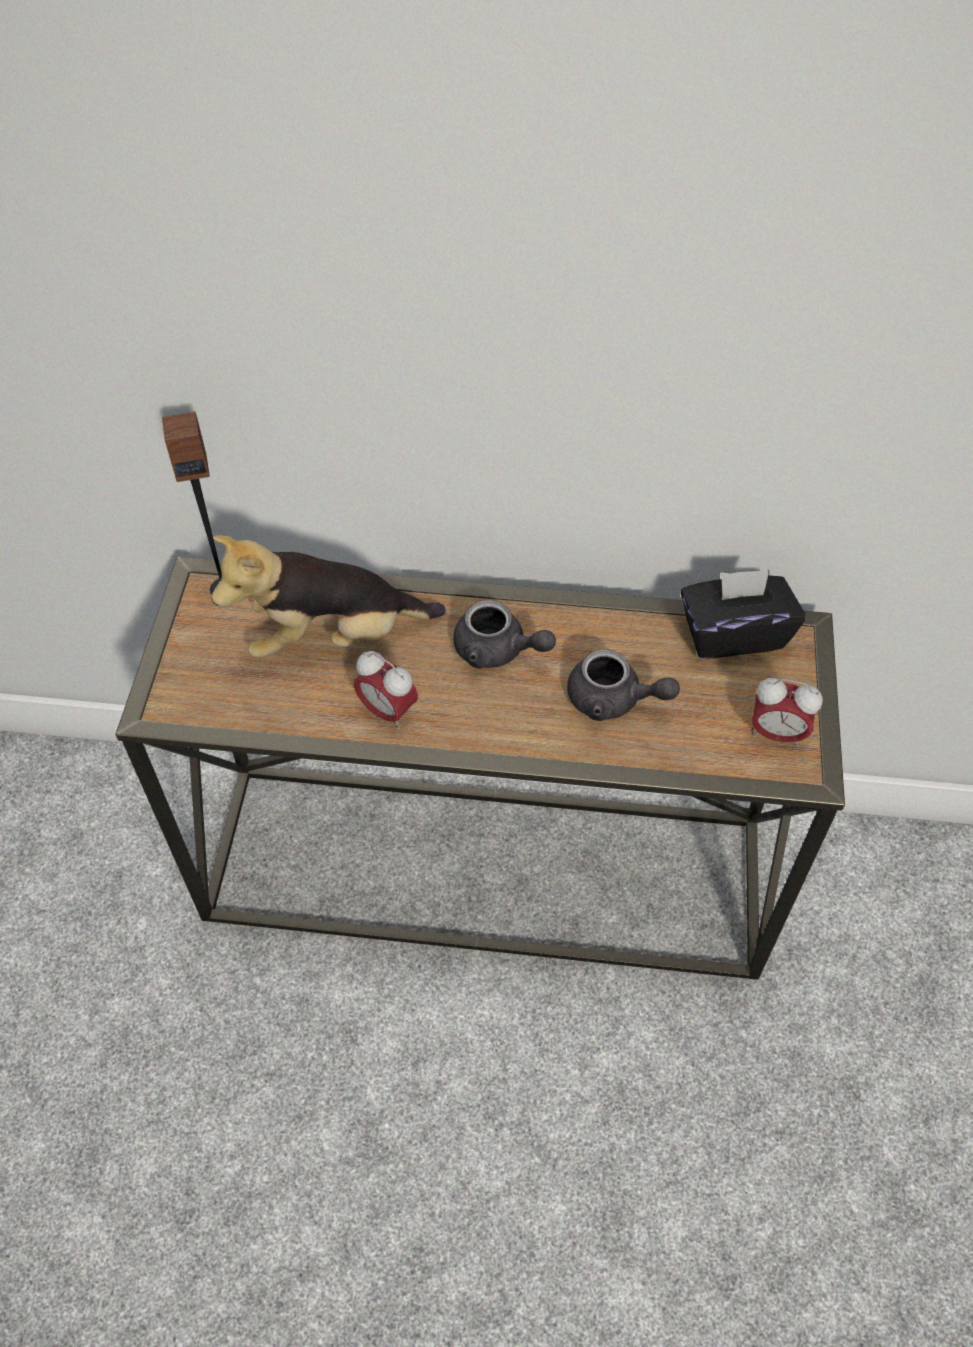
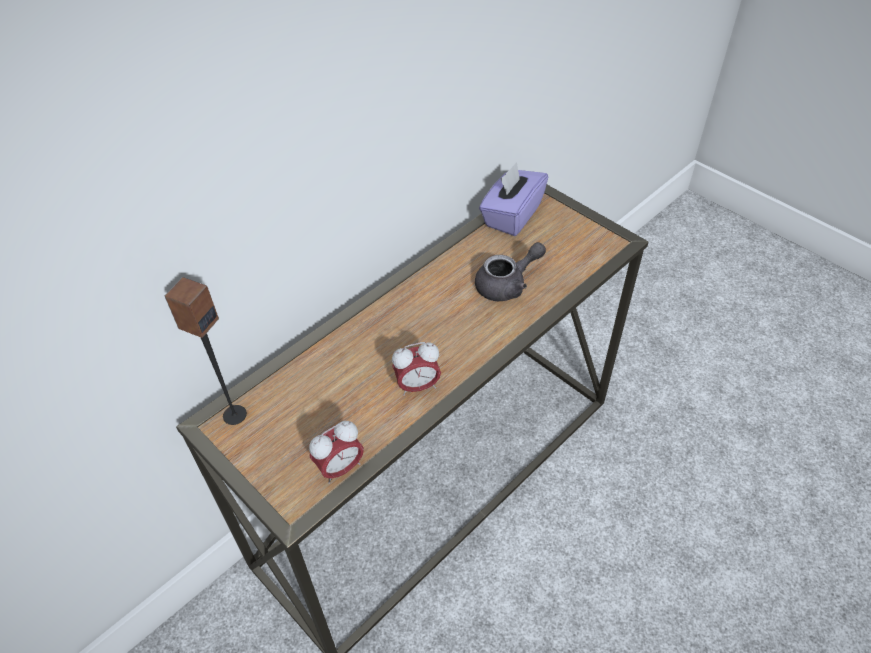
camera: 50 degrees left, 5 degrees down
plush toy [211,535,446,658] -> none
grey teapot [453,600,556,669] -> none
black tissue box [680,569,806,659] -> purple tissue box [479,162,548,236]
alarm clock [752,678,823,747] -> alarm clock moved to [309,421,364,484]

